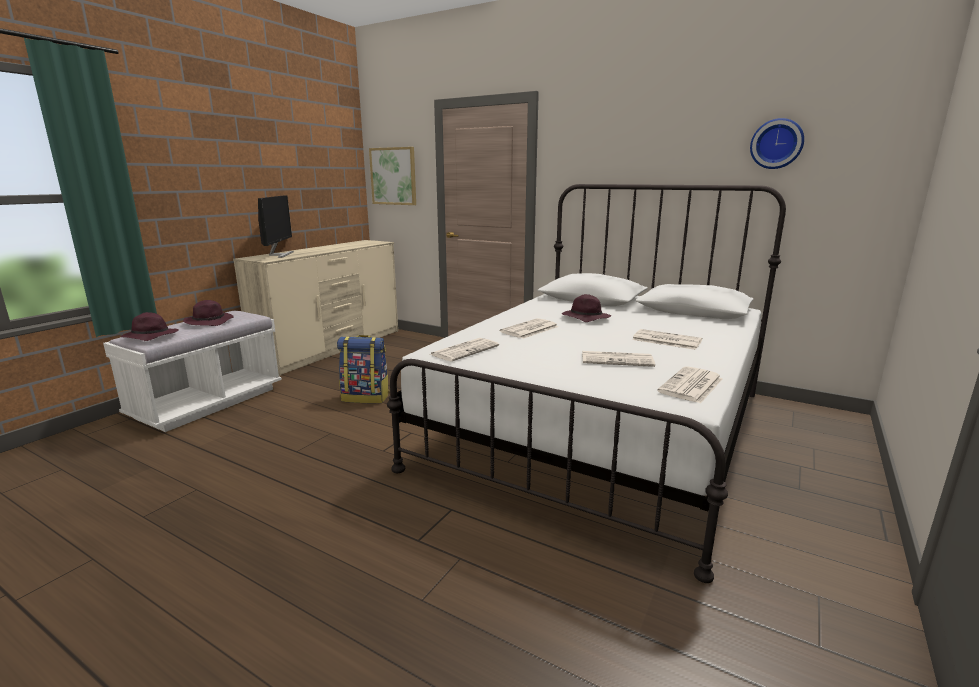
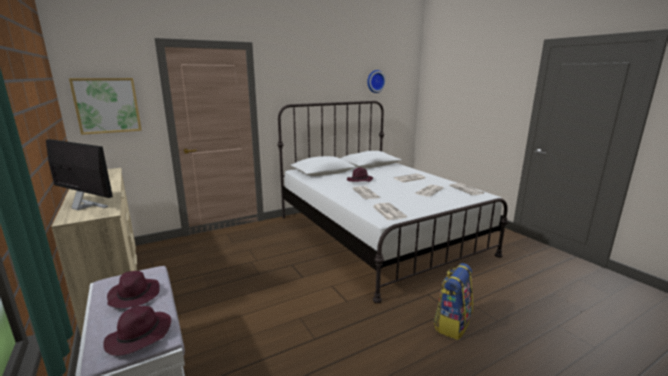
camera: 60 degrees left, 0 degrees up
backpack [337,335,390,403] -> backpack moved to [433,263,473,340]

